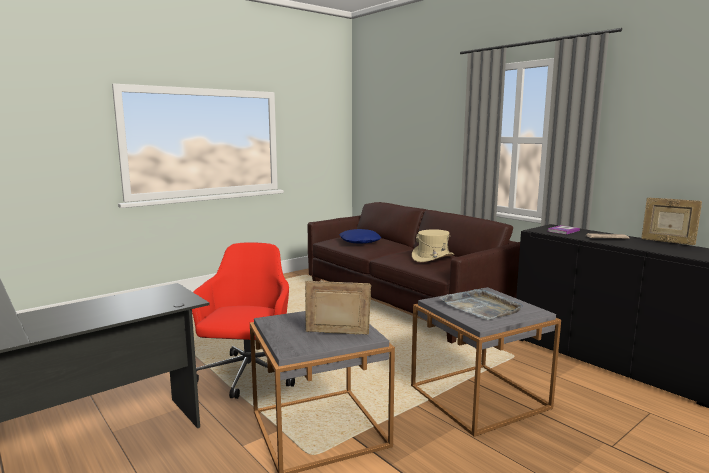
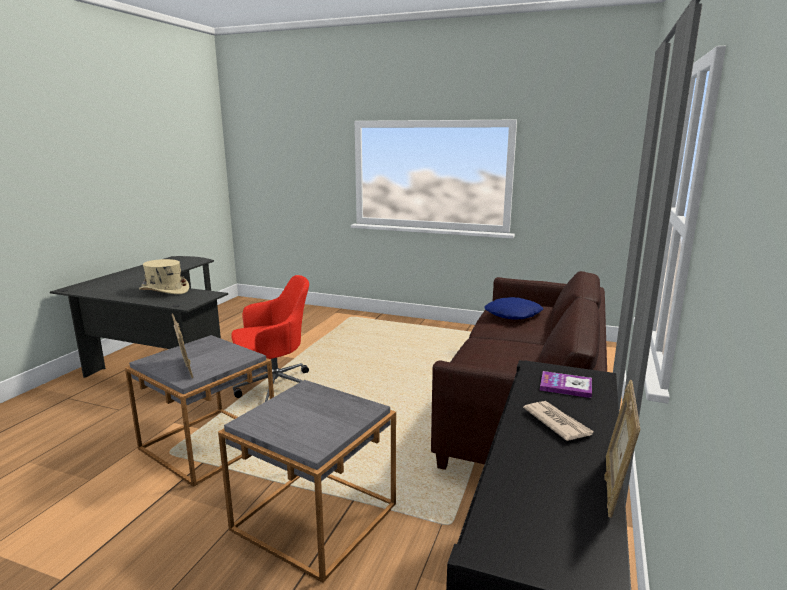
camera: 60 degrees right, 5 degrees up
beige hat [412,229,454,262] -> beige hat moved to [139,259,189,294]
grey tray [440,288,523,320] -> none

